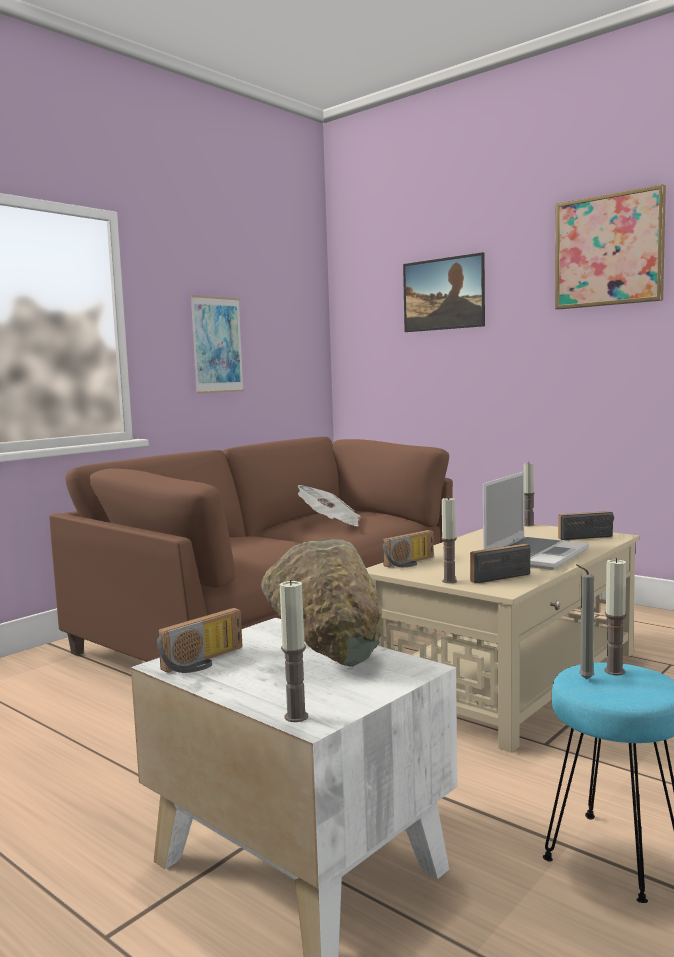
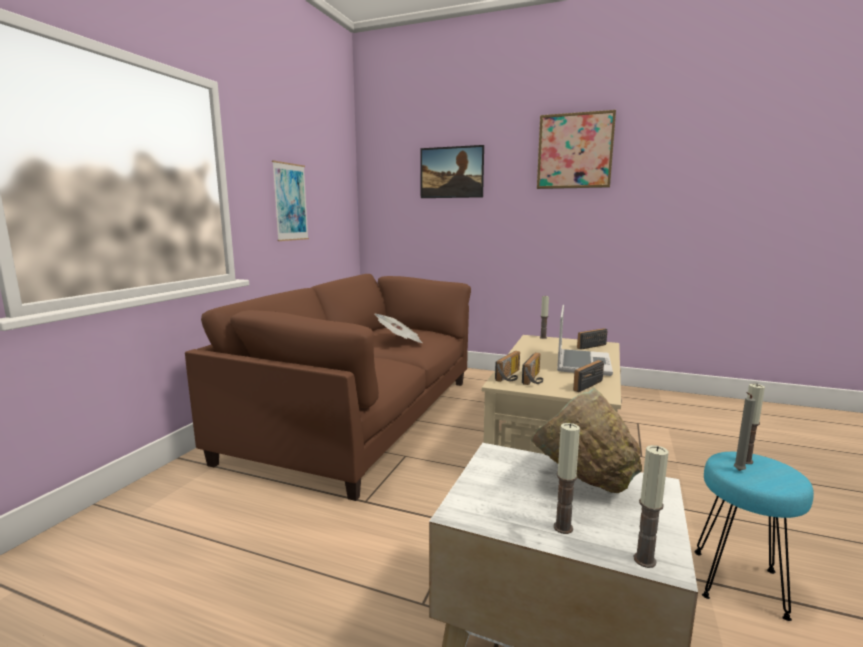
camera: 20 degrees left, 5 degrees up
radio [157,608,242,673] -> radio moved to [522,352,543,385]
candle [441,496,457,583] -> candle moved to [553,423,580,534]

